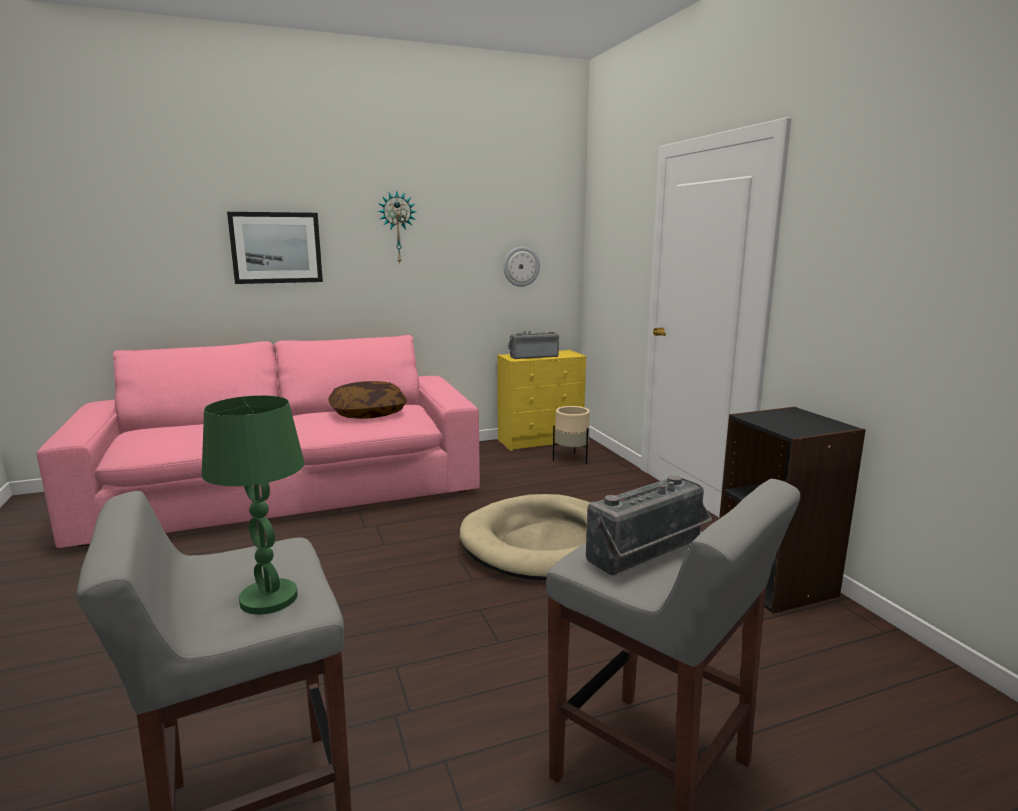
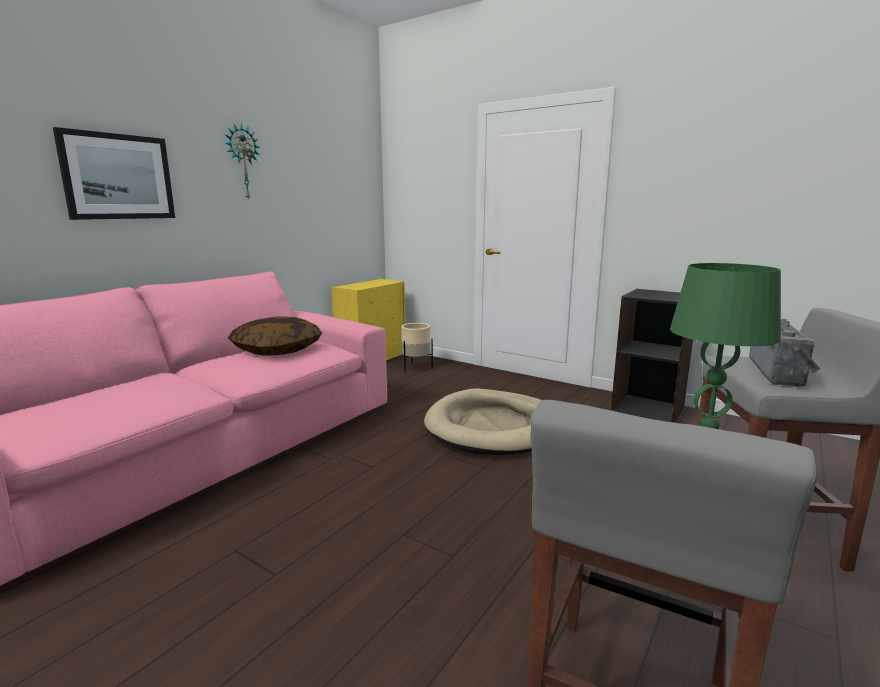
camera: 35 degrees left, 0 degrees up
wall clock [503,247,540,287] -> none
radio [508,331,559,359] -> none

